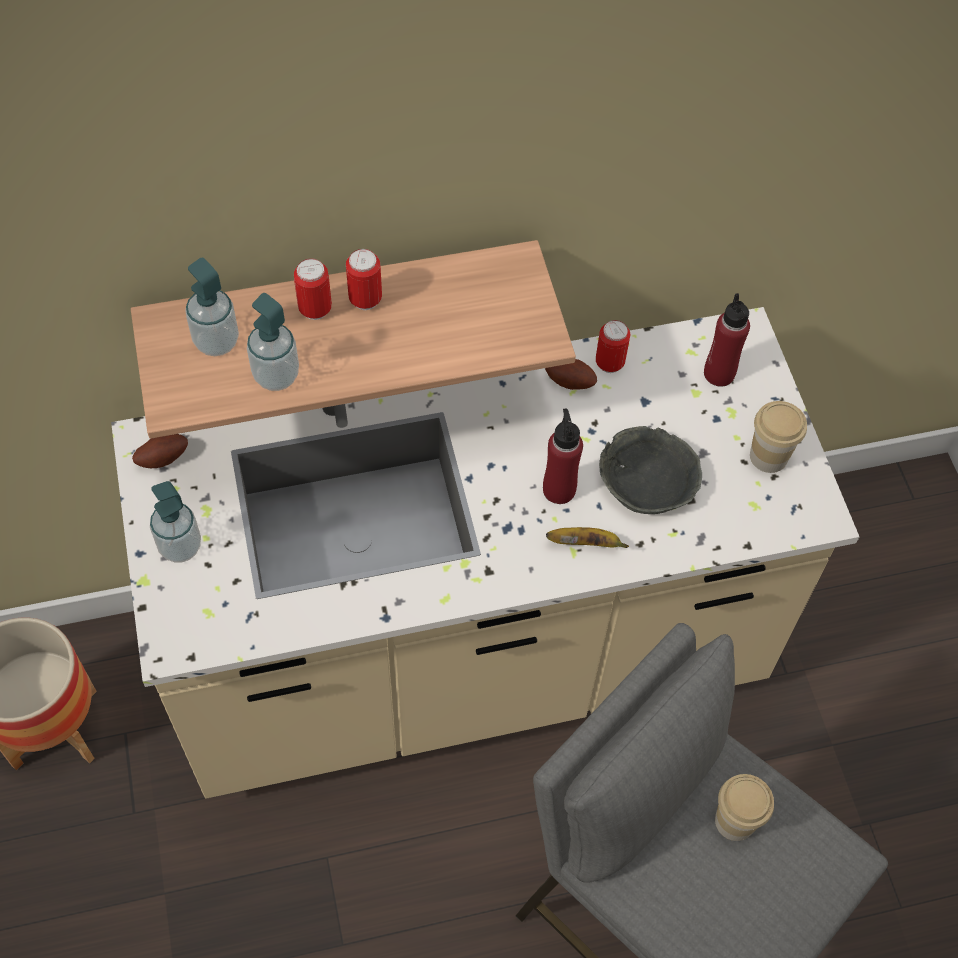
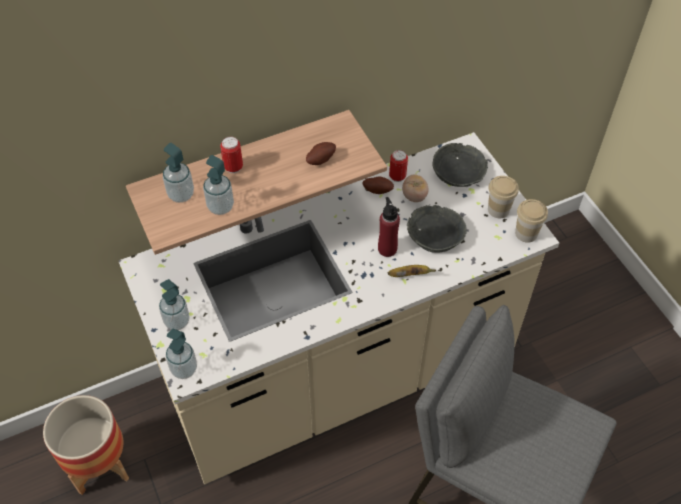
camera: 10 degrees left, 5 degrees down
potato [132,434,188,468] -> potato moved to [306,142,336,165]
can [346,249,382,310] -> none
red bottle [704,293,750,387] -> grey bowl [432,143,488,187]
cup [715,774,774,841] -> cup moved to [515,199,548,243]
none -> soap dispenser [166,328,197,379]
none -> tomato [402,174,429,202]

